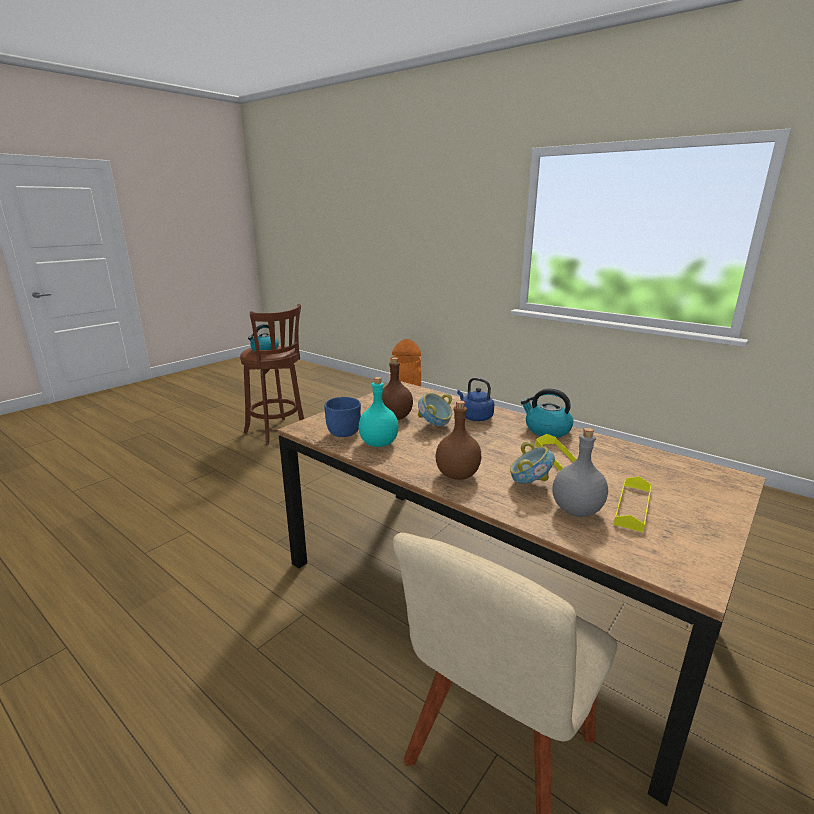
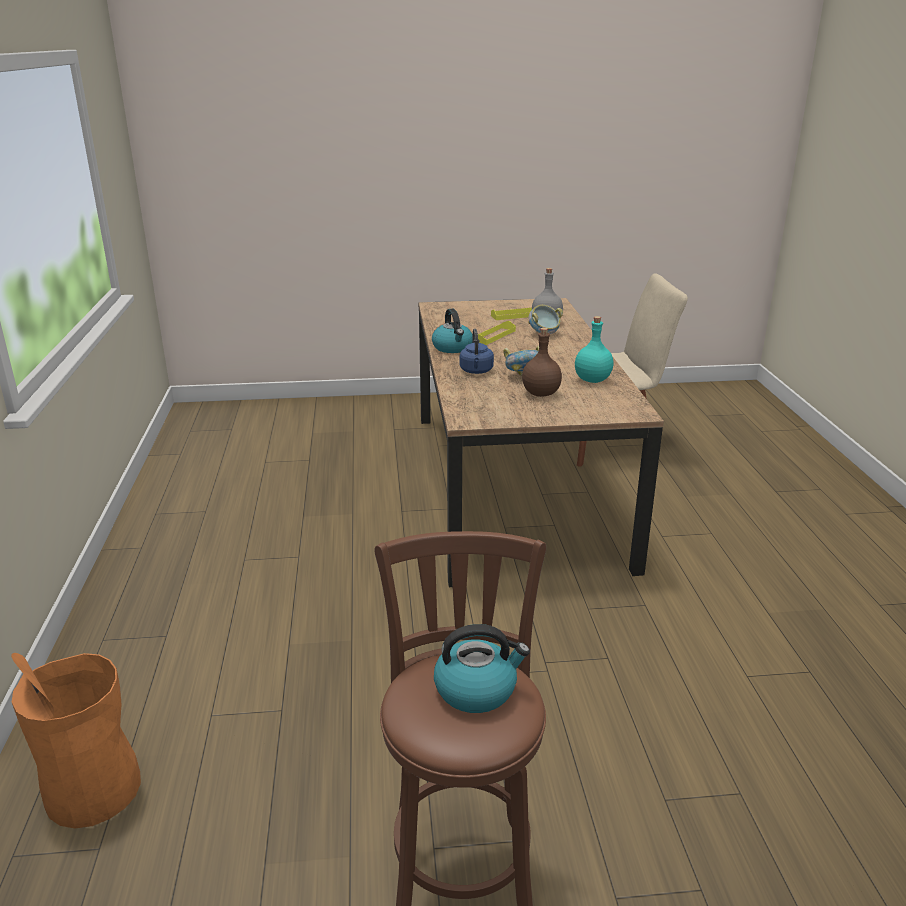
camera: 135 degrees left, 5 degrees up
blue bowl [324,397,361,437] -> none
brown bottle [435,401,481,480] -> none

